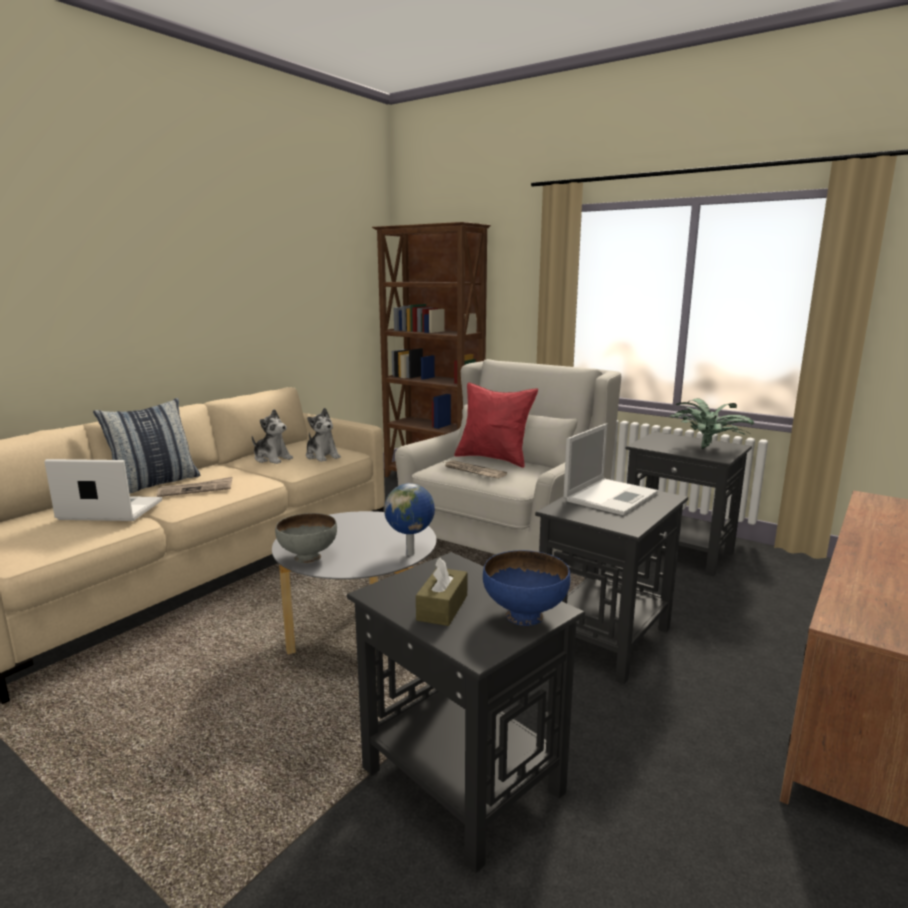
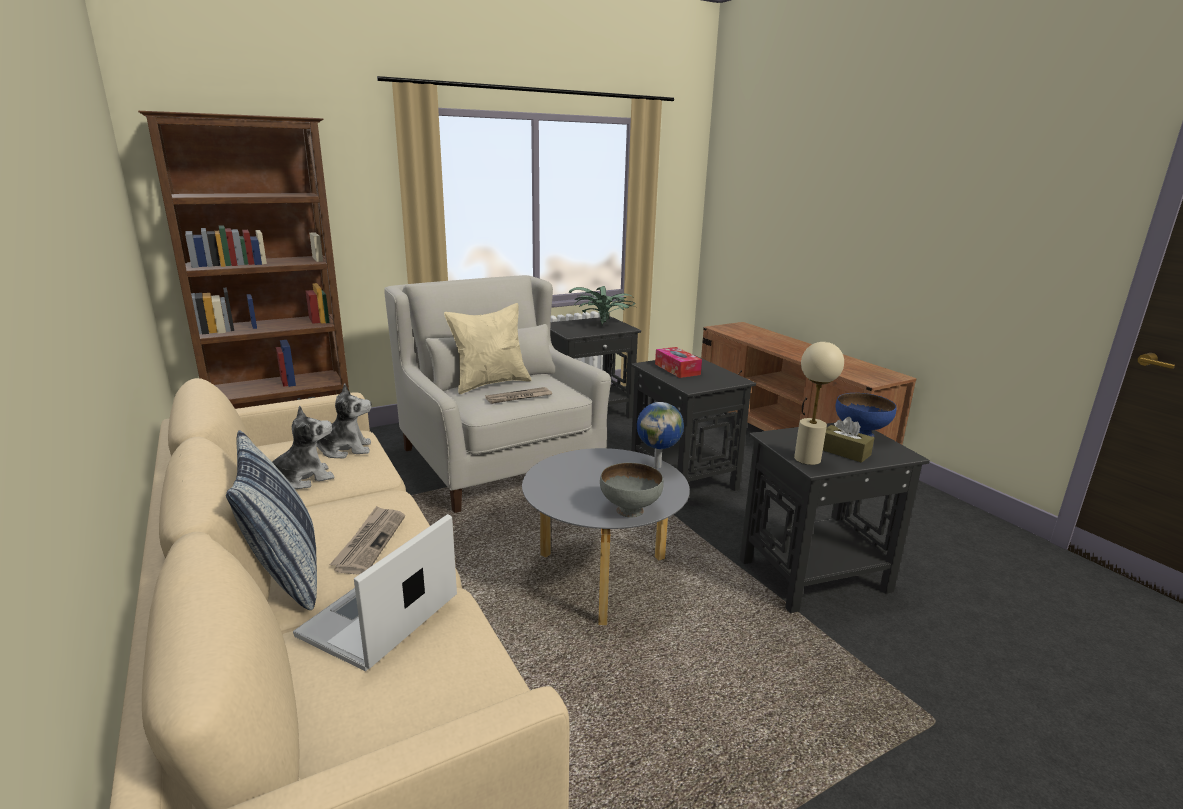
camera: 65 degrees left, 5 degrees up
red pillow [454,382,538,468] -> beige pillow [444,303,531,394]
laptop [564,424,658,515] -> tissue box [655,347,702,378]
none -> beige table lamp [794,342,844,465]

